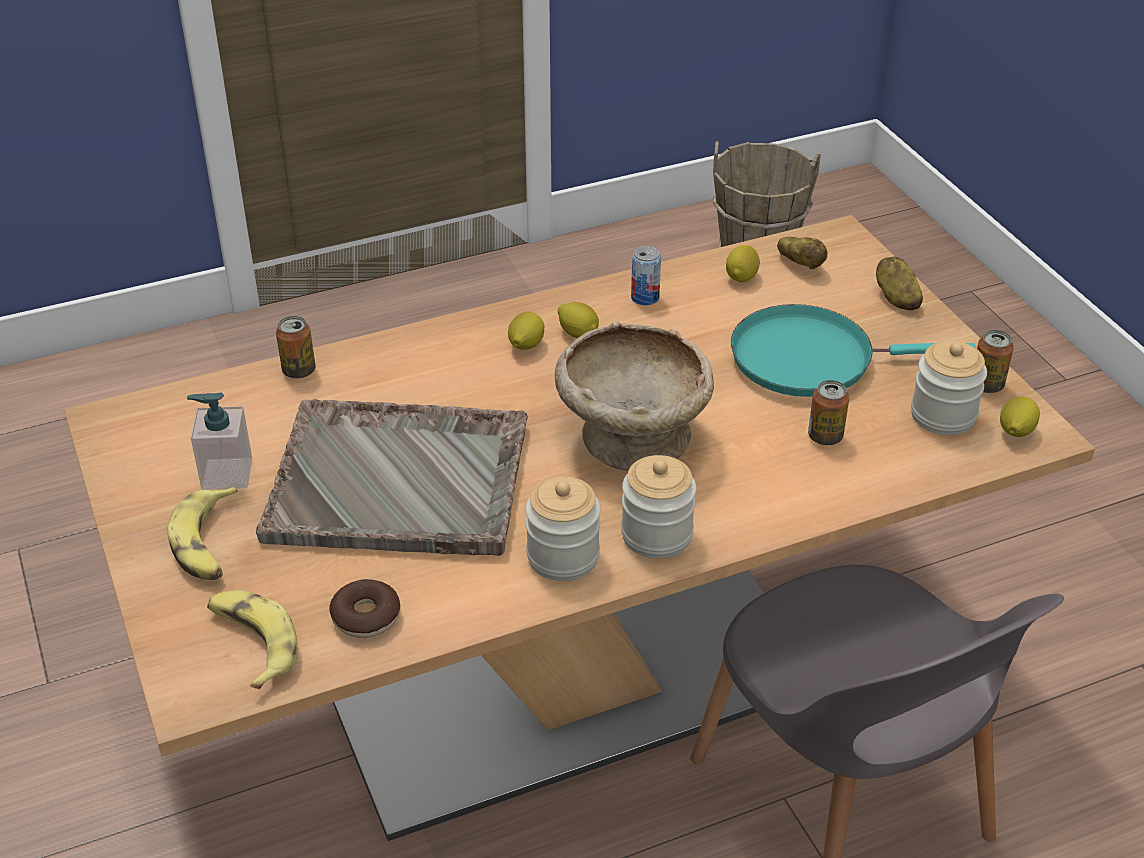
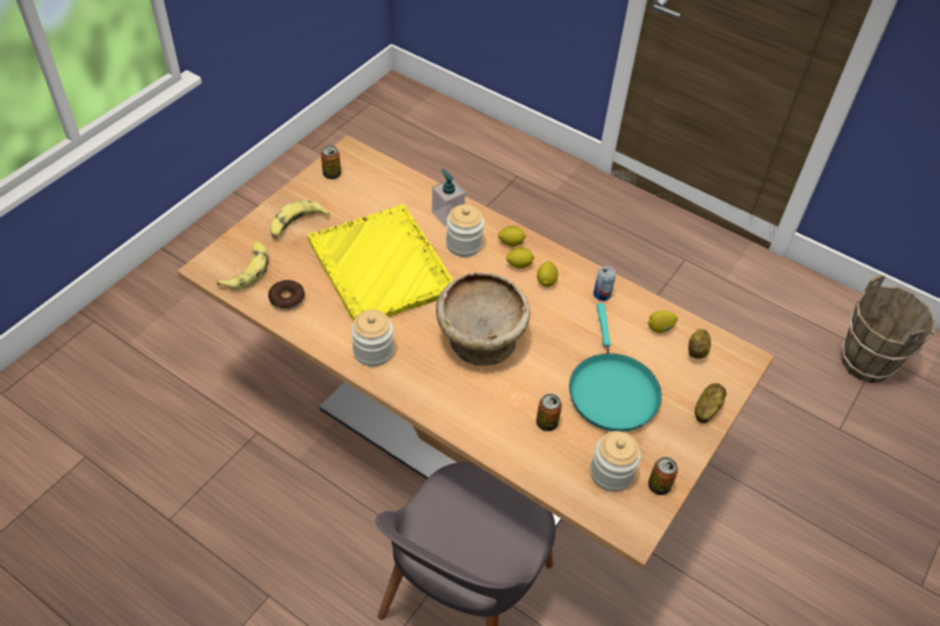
camera: 55 degrees right, 10 degrees up
soap dispenser [187,393,252,490] -> soap dispenser moved to [432,169,465,226]
grey tray [256,399,528,556] -> yellow tray [307,204,453,321]
can [276,316,316,379] -> can moved to [321,145,341,179]
jar [621,455,696,558] -> jar moved to [446,204,484,257]
turquoise frying pan [731,304,976,397] -> turquoise frying pan turned 150 degrees counterclockwise [569,303,662,432]
lemon [1000,396,1040,437] -> lemon moved to [498,226,526,246]

